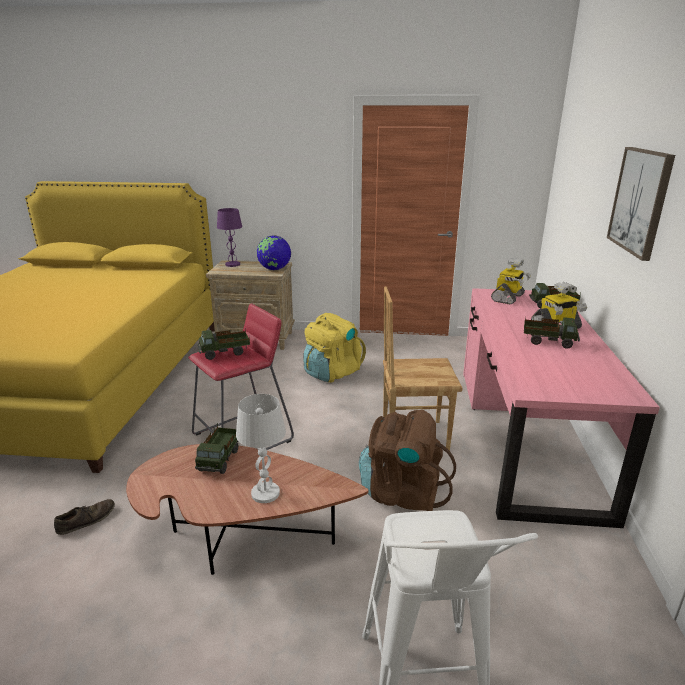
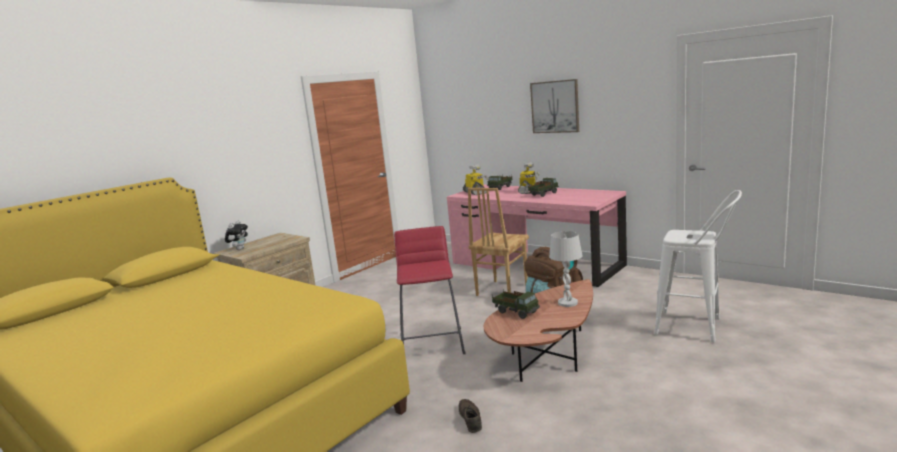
camera: 55 degrees left, 10 degrees down
toy truck [197,329,250,360] -> none
purple table lamp [217,208,242,267] -> plush toy [225,220,248,250]
globe [257,236,291,270] -> none
yellow backpack [304,313,366,382] -> none

